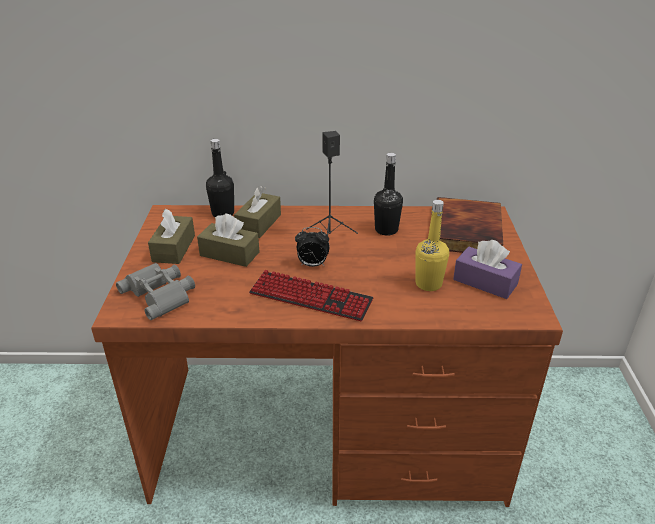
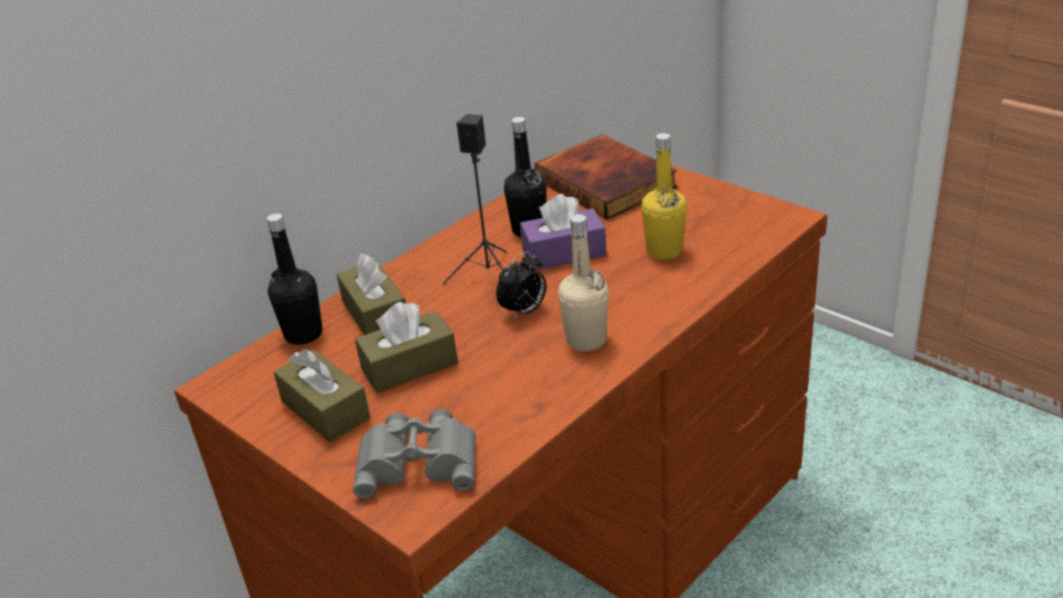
camera: 45 degrees left, 0 degrees up
keyboard [249,270,374,321] -> beige bottle [558,214,609,351]
purple tissue box [453,240,522,299] -> purple tissue box moved to [520,194,607,270]

